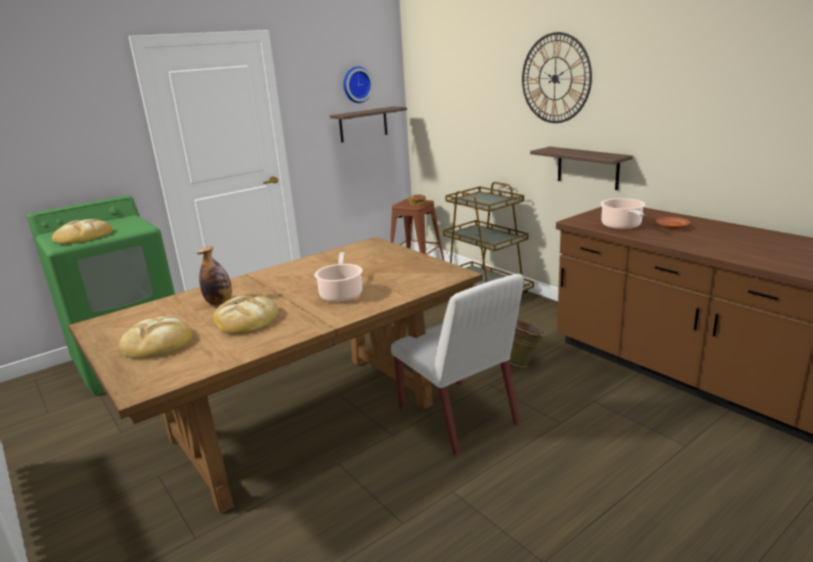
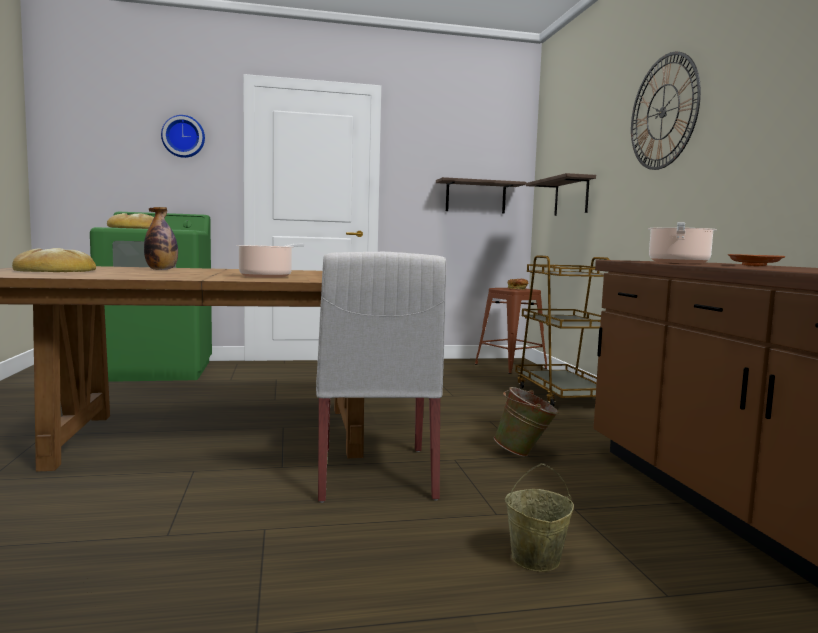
camera: 25 degrees right, 15 degrees down
bread [213,296,279,335] -> none
wall clock [343,66,373,103] -> wall clock moved to [161,115,205,158]
shelf [530,147,633,190] -> shelf moved to [526,173,596,216]
none -> beige bucket [505,463,574,572]

